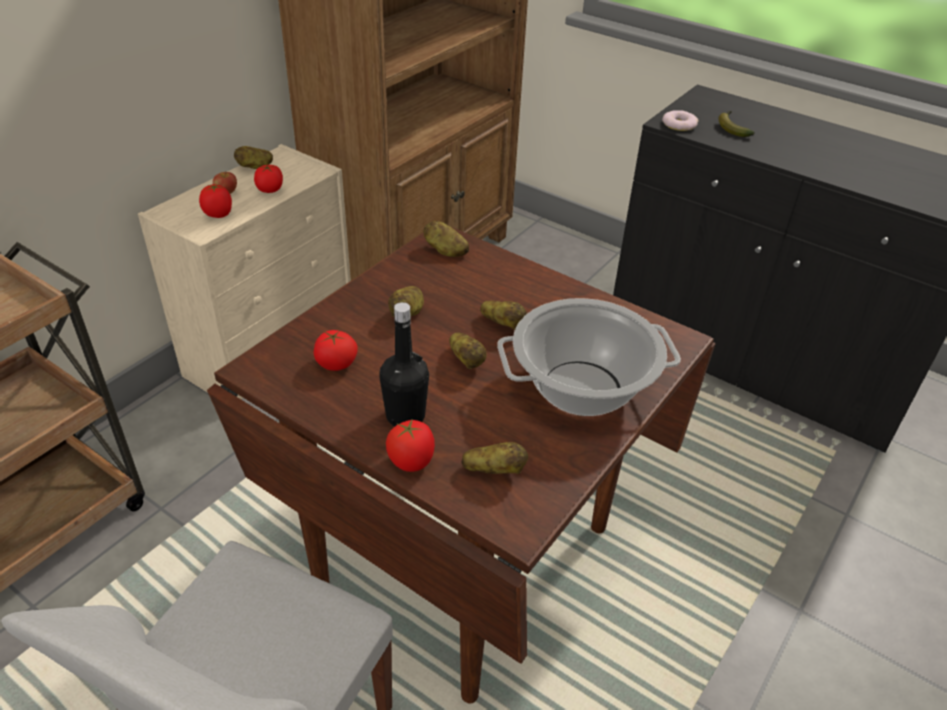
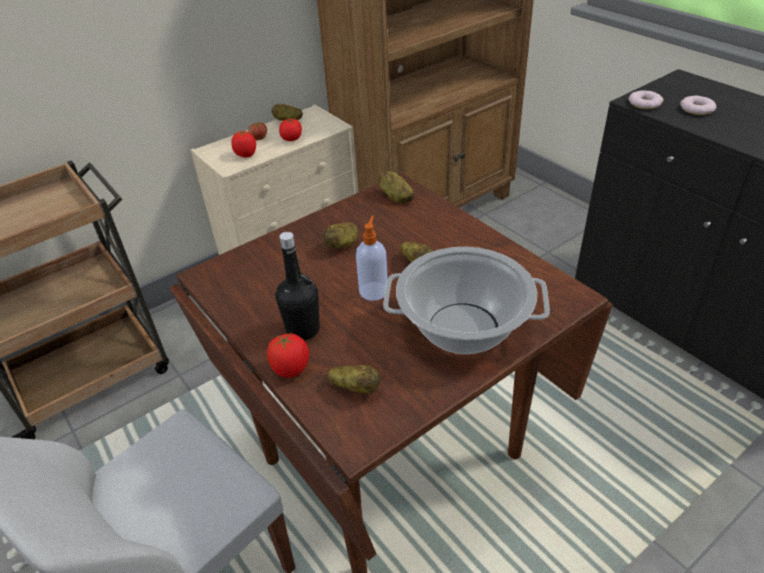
camera: 20 degrees right, 0 degrees up
tomato [314,330,358,371] -> none
potato [449,333,487,369] -> soap dispenser [356,216,388,301]
banana [719,111,755,137] -> donut [680,96,717,115]

